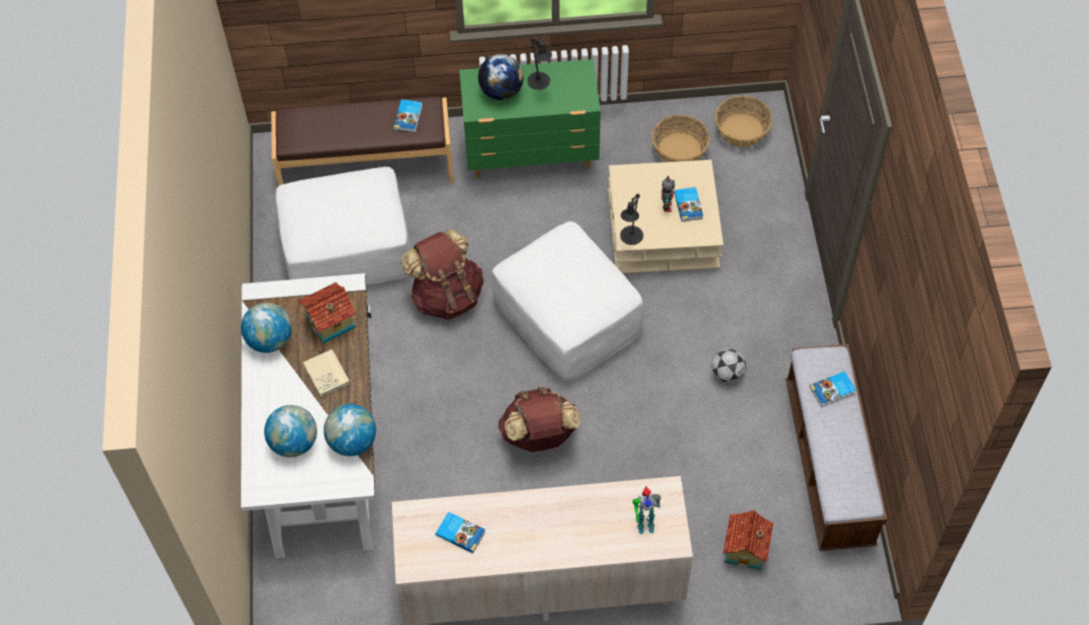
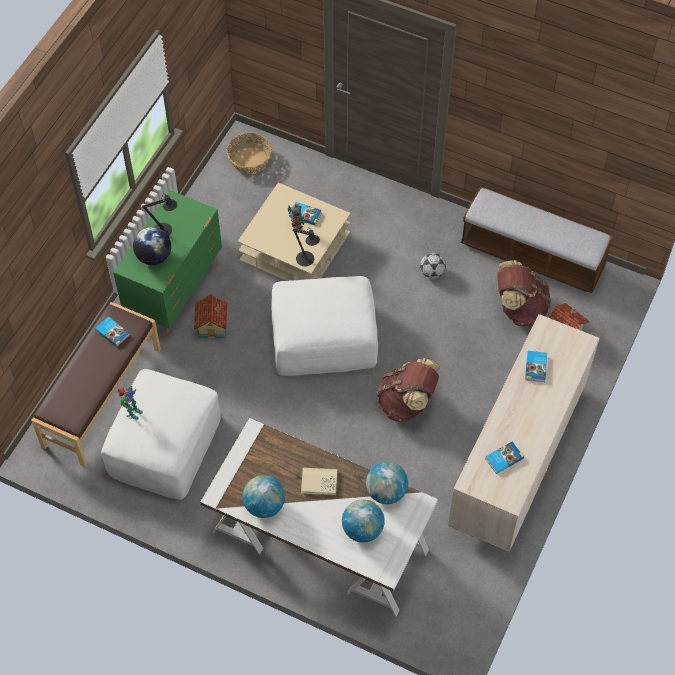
camera: 60 degrees left, 0 degrees up
toy house [299,282,356,344] -> toy house moved to [194,294,227,339]
brown backpack [402,229,484,320] -> brown backpack moved to [497,260,551,327]
toy robot [632,486,661,534] -> toy robot moved to [118,386,143,420]
basket [652,115,710,162] -> none
book [810,371,856,407] -> book moved to [525,351,547,382]

